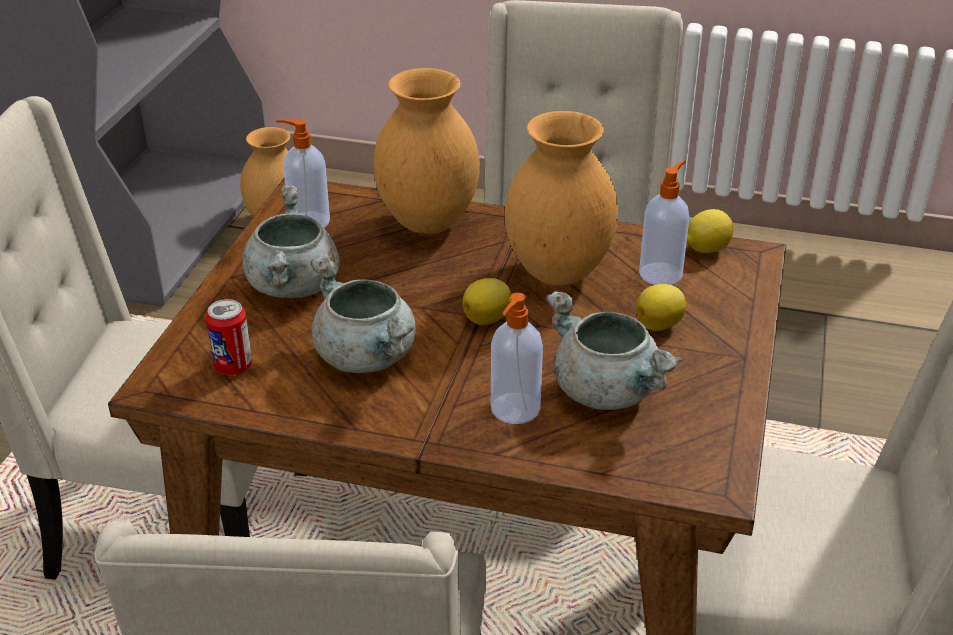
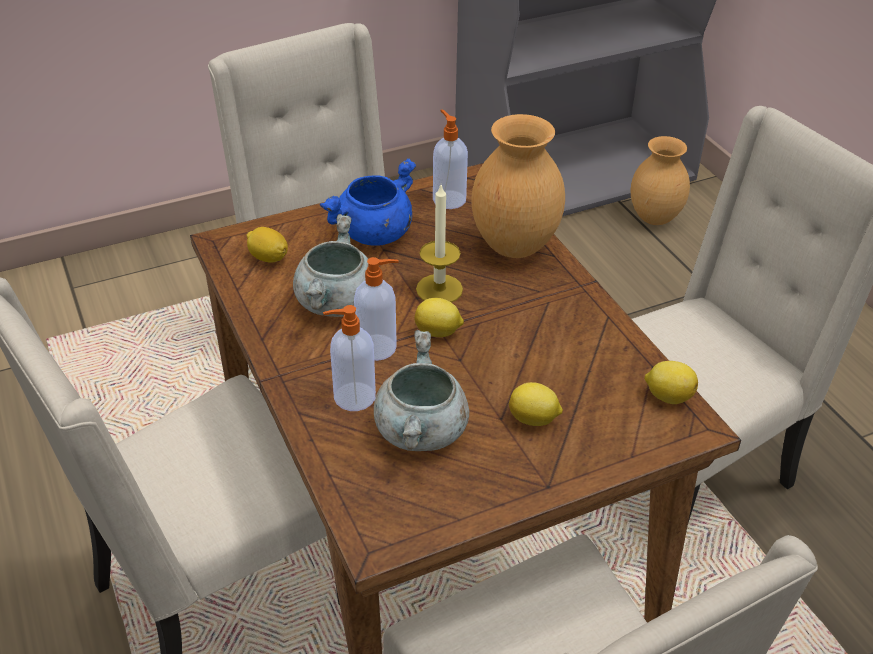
camera: 50 degrees right, 5 degrees up
can [206,299,252,375] -> lemon [246,227,288,262]
grey cooking pot [243,185,340,298] -> blue cooking pot [320,158,416,245]
brown vase [505,111,618,286] -> none
soap dispenser [639,160,689,285] -> soap dispenser moved to [354,257,399,361]
none -> candle [416,185,463,302]

